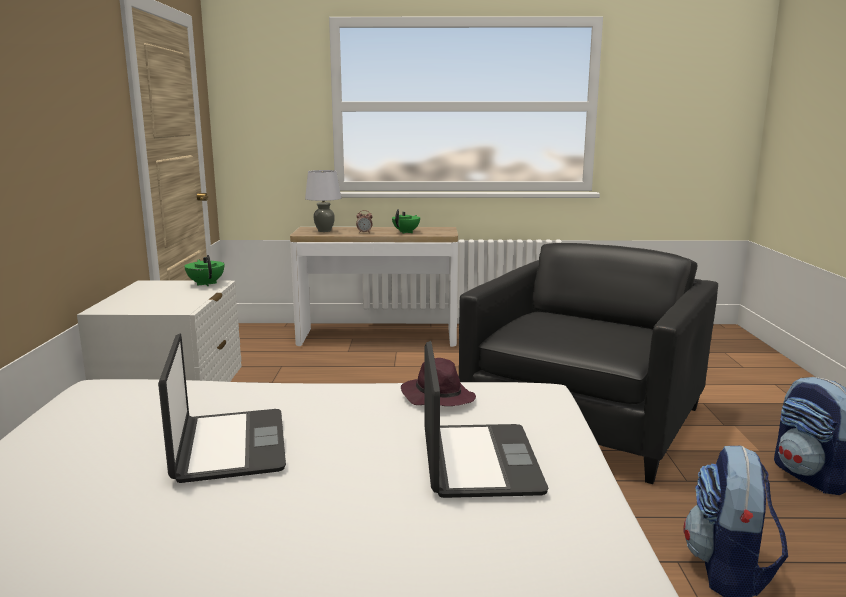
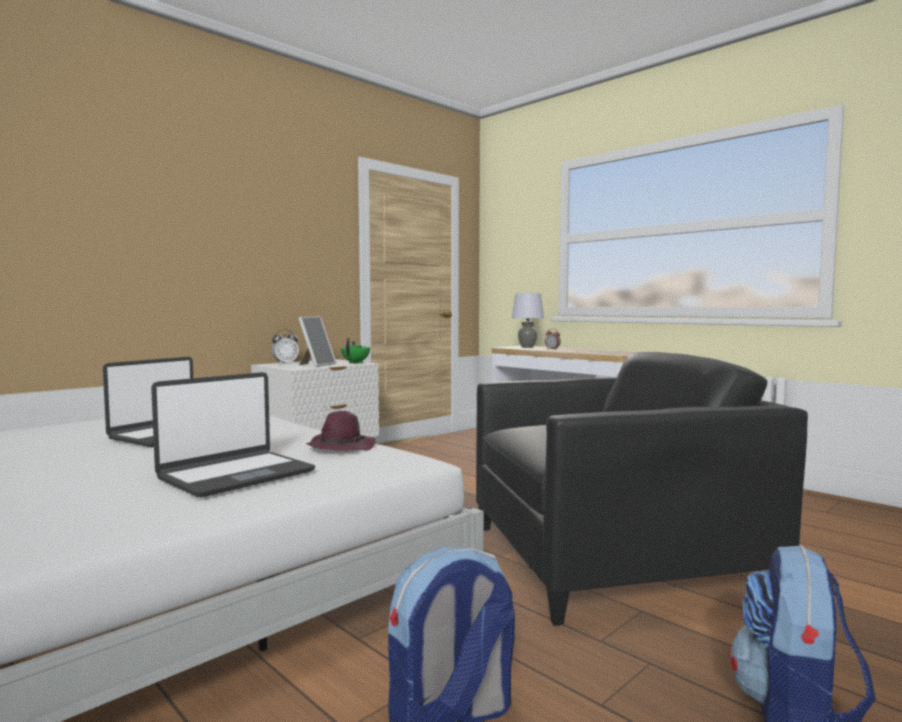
camera: 45 degrees right, 10 degrees down
green teapot [392,209,420,234] -> none
none -> alarm clock [271,329,299,364]
none -> picture frame [298,316,336,367]

